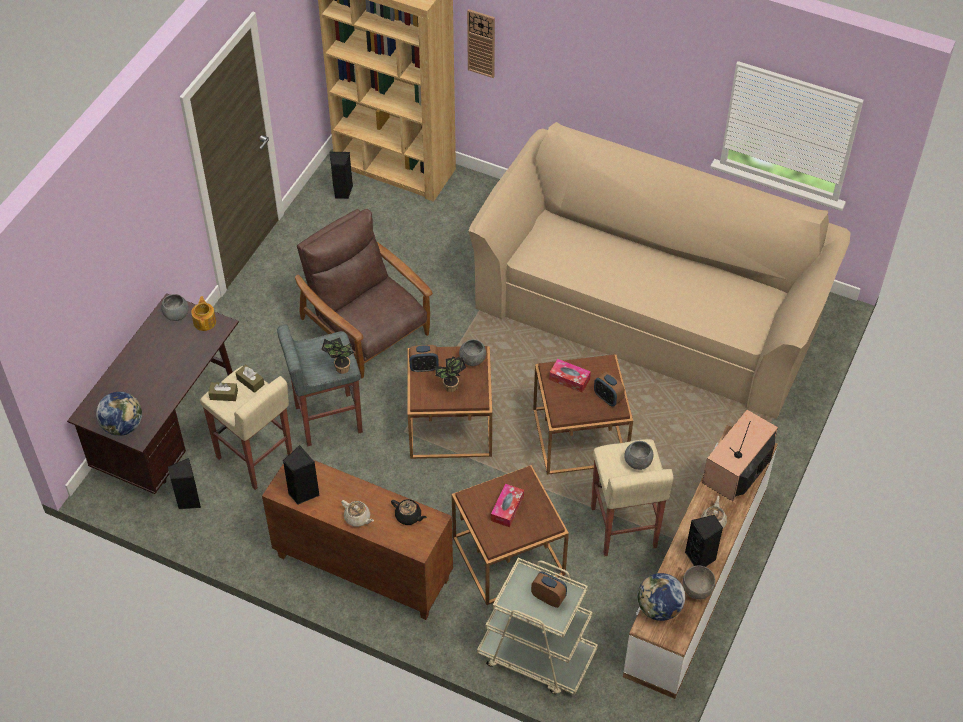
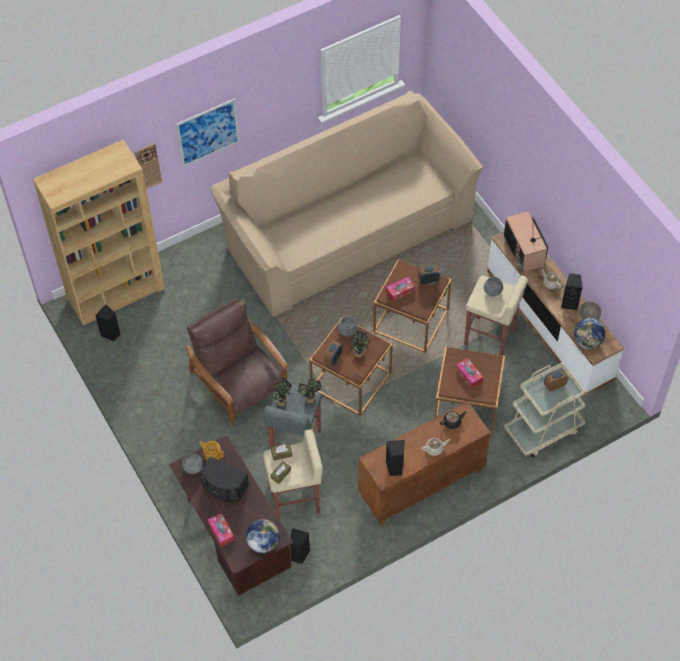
camera: 55 degrees left, 5 degrees up
brown armchair [295,209,433,378] -> brown armchair turned 60 degrees clockwise [186,299,289,426]
none -> picture [176,98,240,167]
none -> black speaker [199,456,249,502]
none -> tissue box [208,513,235,547]
none -> potted plant [270,379,292,406]

